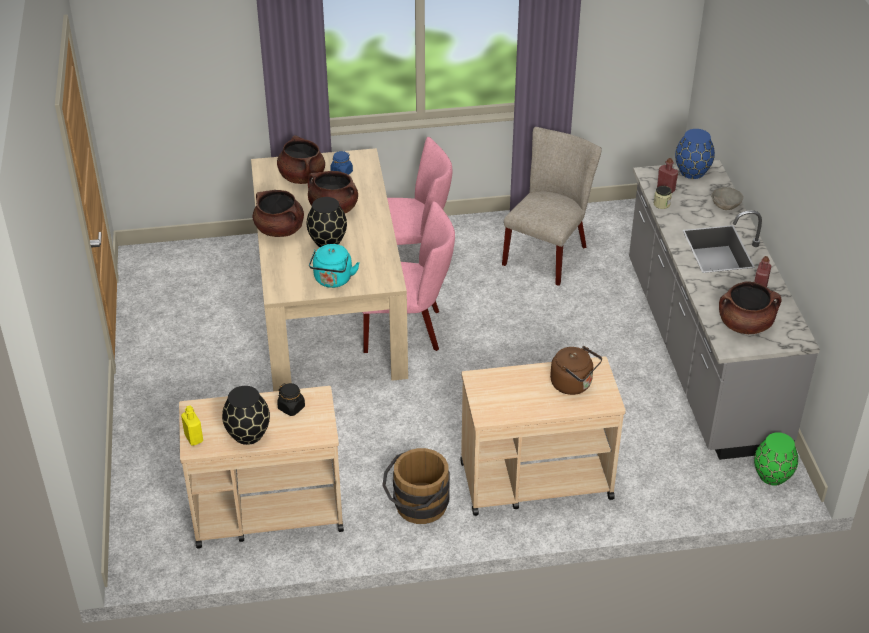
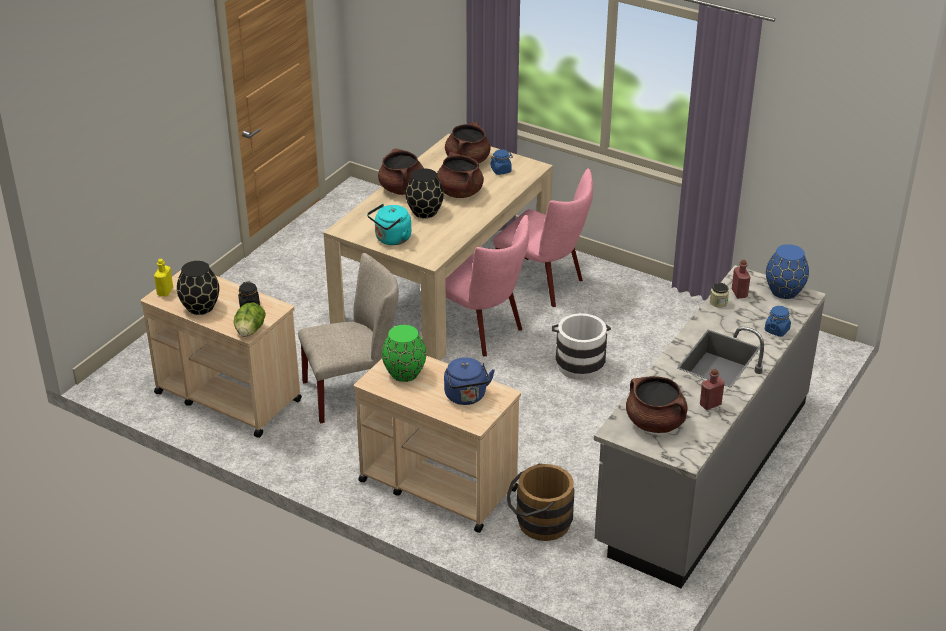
camera: 40 degrees right, 5 degrees down
brown bucket [382,448,450,524] -> brown bucket moved to [507,464,575,541]
beige chair [502,127,602,286] -> beige chair moved to [298,253,399,424]
brown kettle [550,346,602,395] -> blue kettle [444,357,495,405]
grey bowl [711,187,743,210] -> blue jar [765,306,791,337]
green vase [754,432,798,486] -> green vase moved to [382,325,426,382]
none -> lettuce [234,302,266,337]
none -> white bucket [552,313,611,380]

